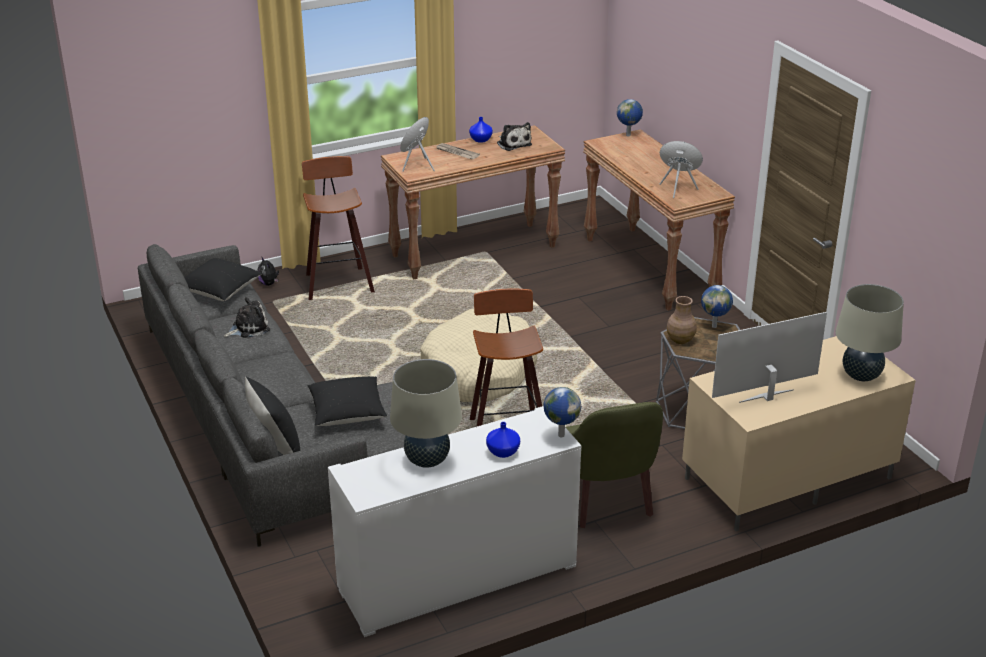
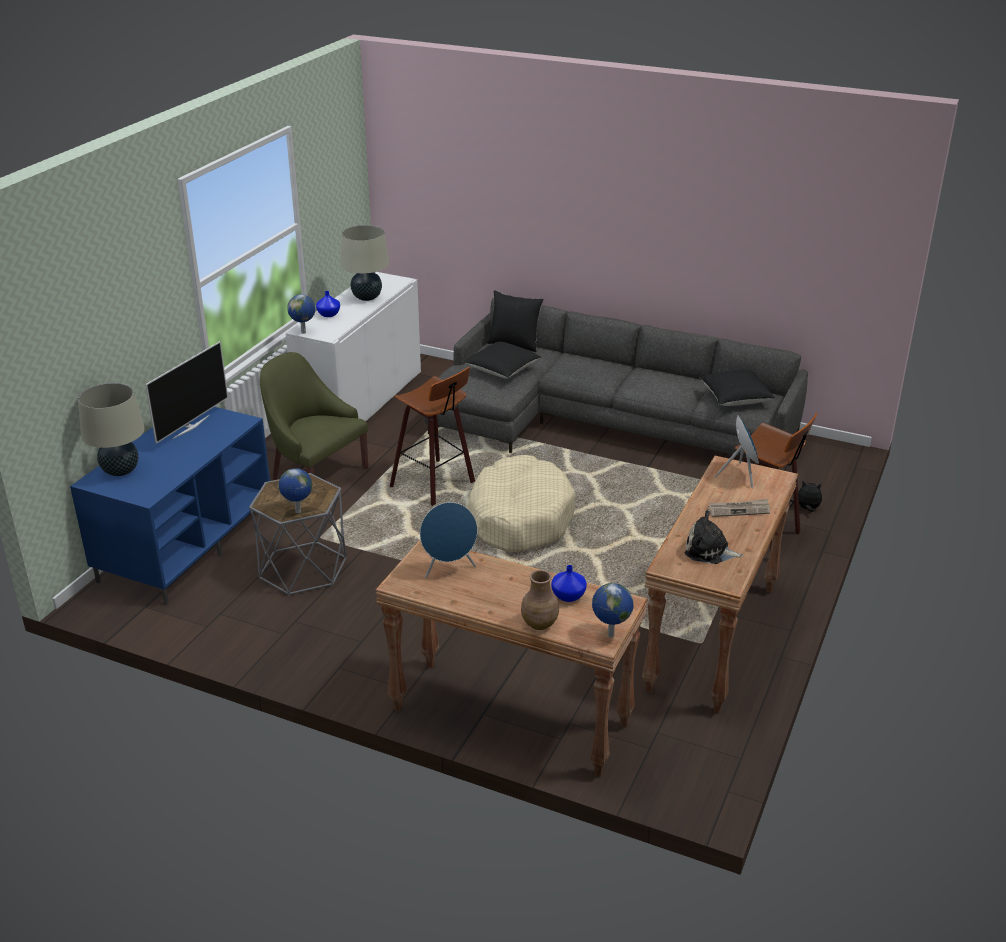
camera: 140 degrees right, 0 degrees up
plush toy [224,297,270,338] -> none
blue vase [469,117,493,143] -> blue vase moved to [551,565,587,602]
brown vase [667,296,697,344] -> brown vase moved to [521,570,559,630]
beige tv stand [682,336,916,531] -> blue tv stand [70,407,270,605]

